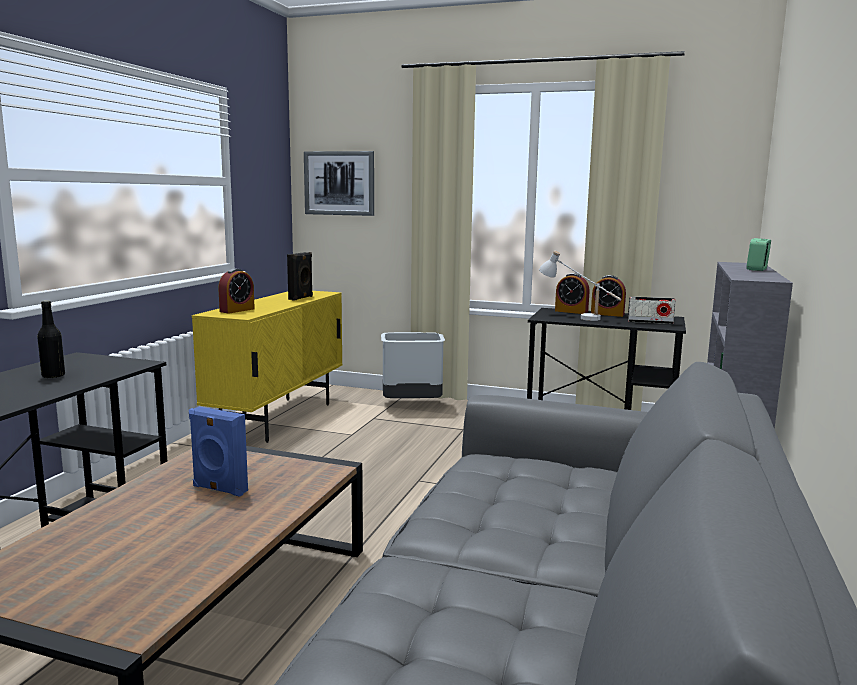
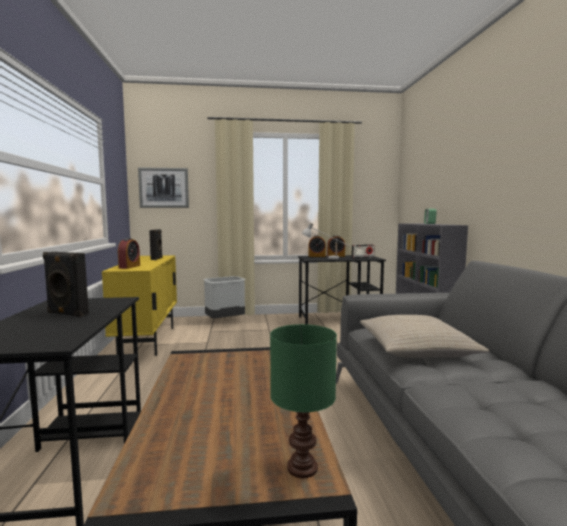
camera: 25 degrees left, 5 degrees down
black bottle [37,301,65,378] -> black speaker [43,252,89,317]
blue speaker [189,407,248,497] -> none
none -> green table lamp [270,324,337,478]
none -> beige pillow [360,315,489,358]

